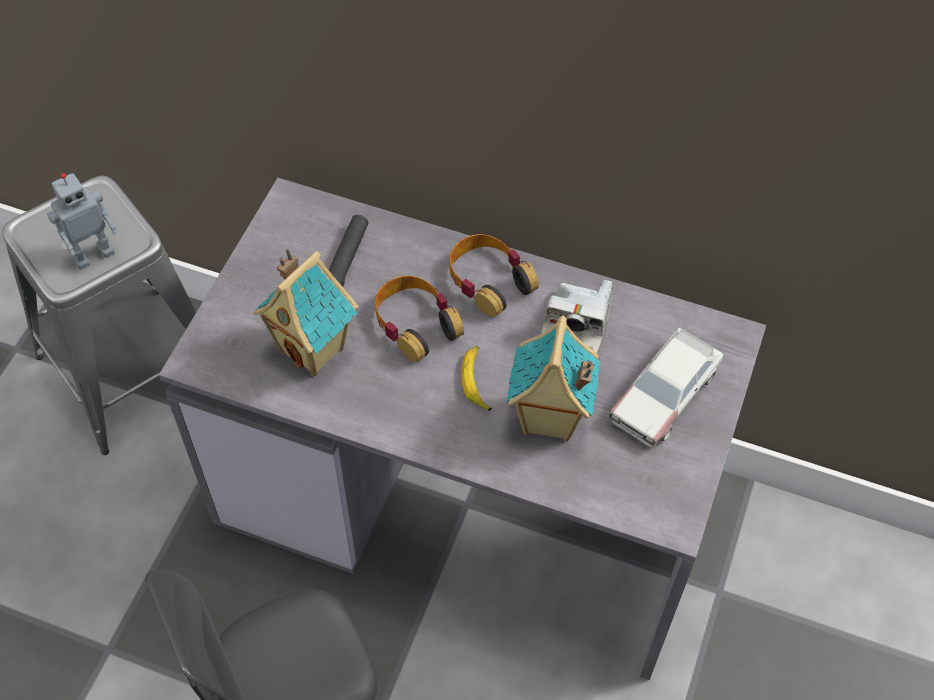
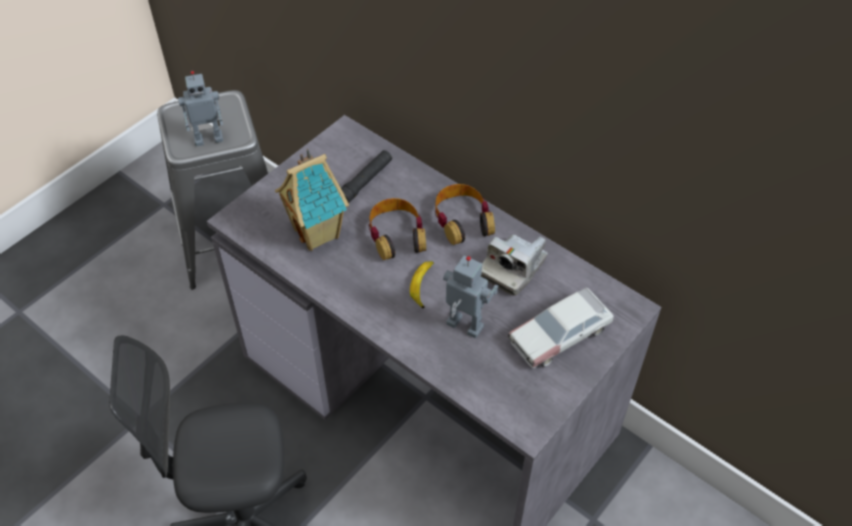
camera: 20 degrees right, 5 degrees down
toy house [506,316,600,442] -> toy robot [443,256,498,338]

